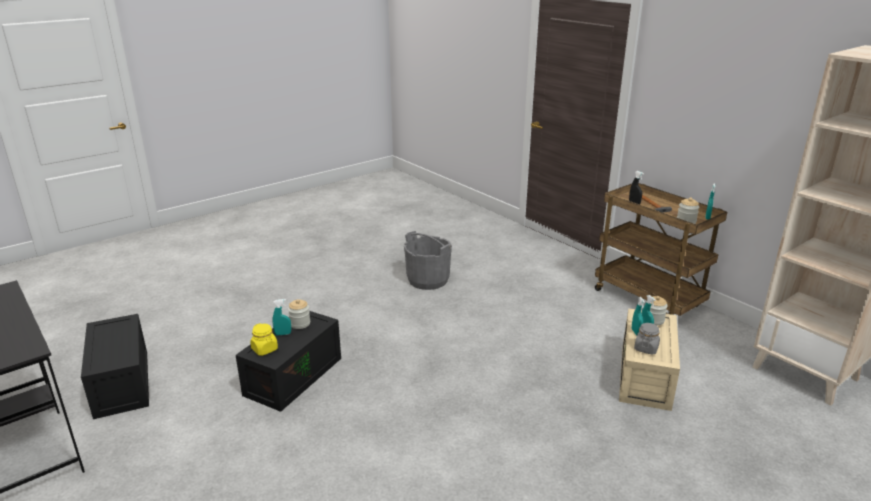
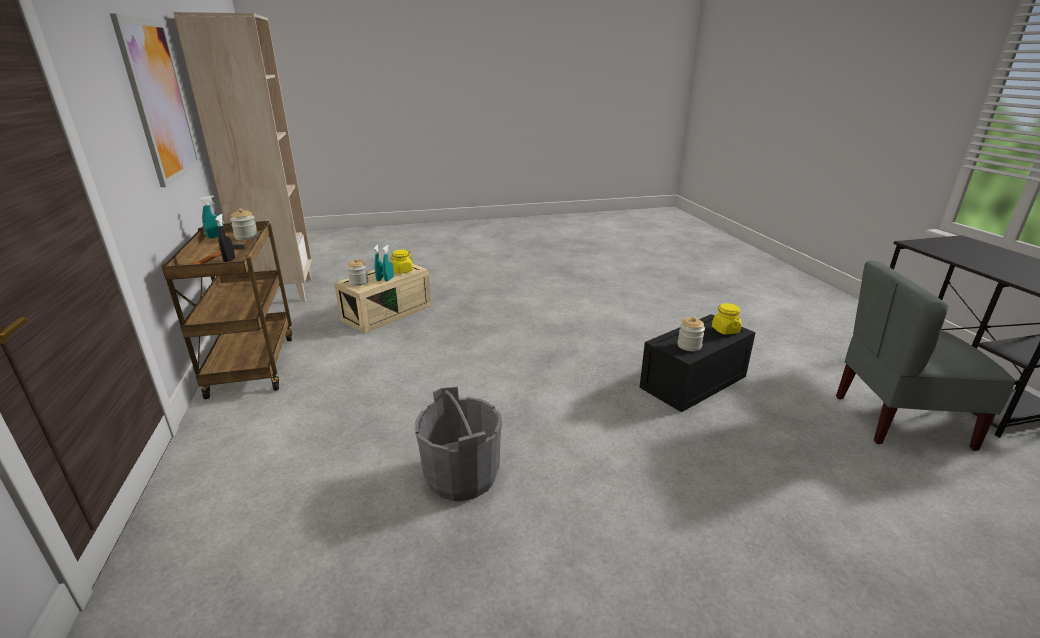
camera: 155 degrees left, 0 degrees up
black storage box [81,314,149,419] -> grey chair [836,261,1016,451]
turquoise spray bottle [272,299,291,336] -> none
grey jar [634,323,660,355] -> yellow jar [390,250,413,274]
none -> picture [110,13,201,187]

